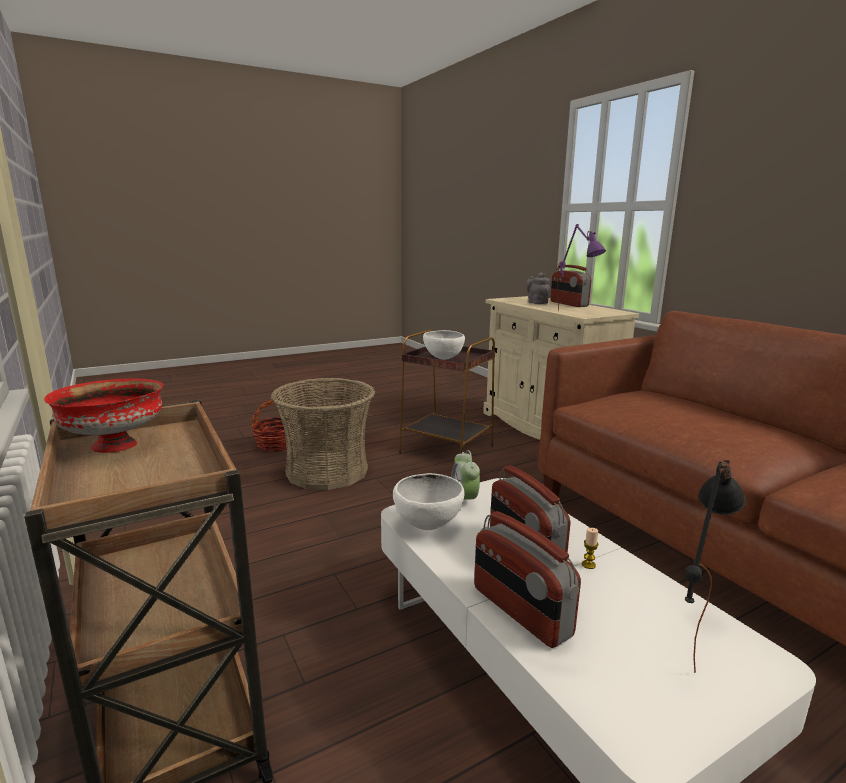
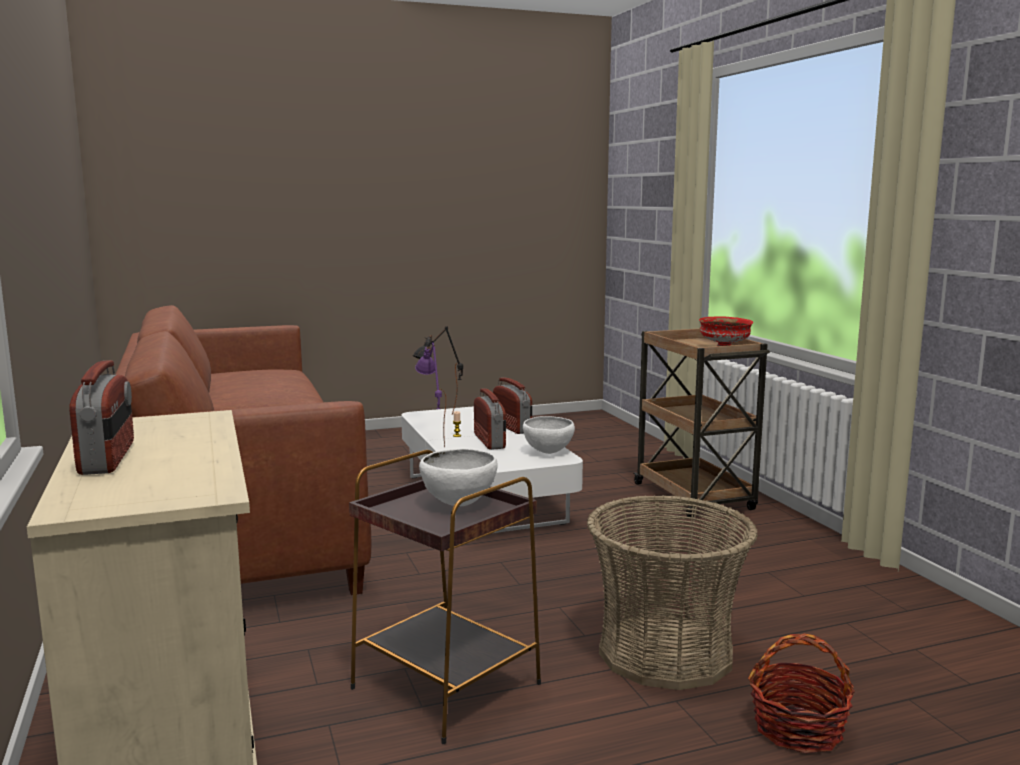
camera: 170 degrees left, 5 degrees down
alarm clock [451,450,480,511] -> none
grey teapot [526,273,550,304] -> none
purple table lamp [557,224,606,311] -> purple table lamp moved to [415,342,446,447]

